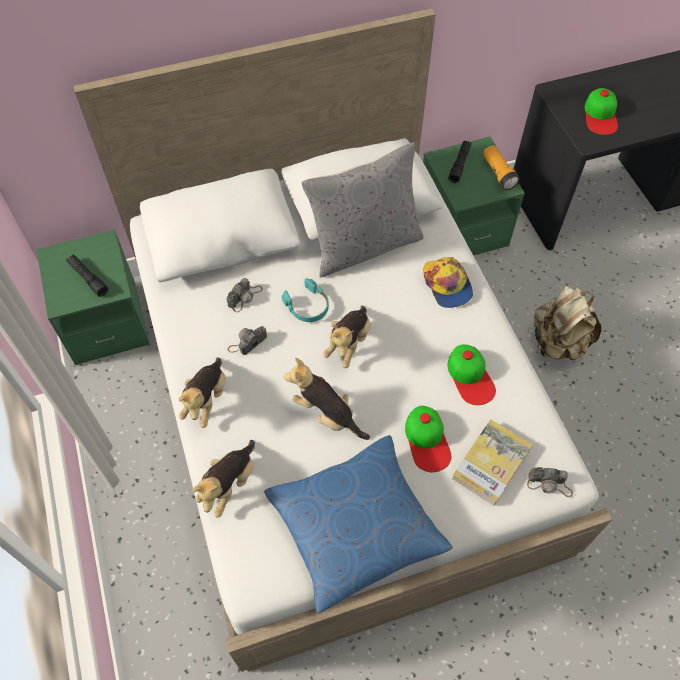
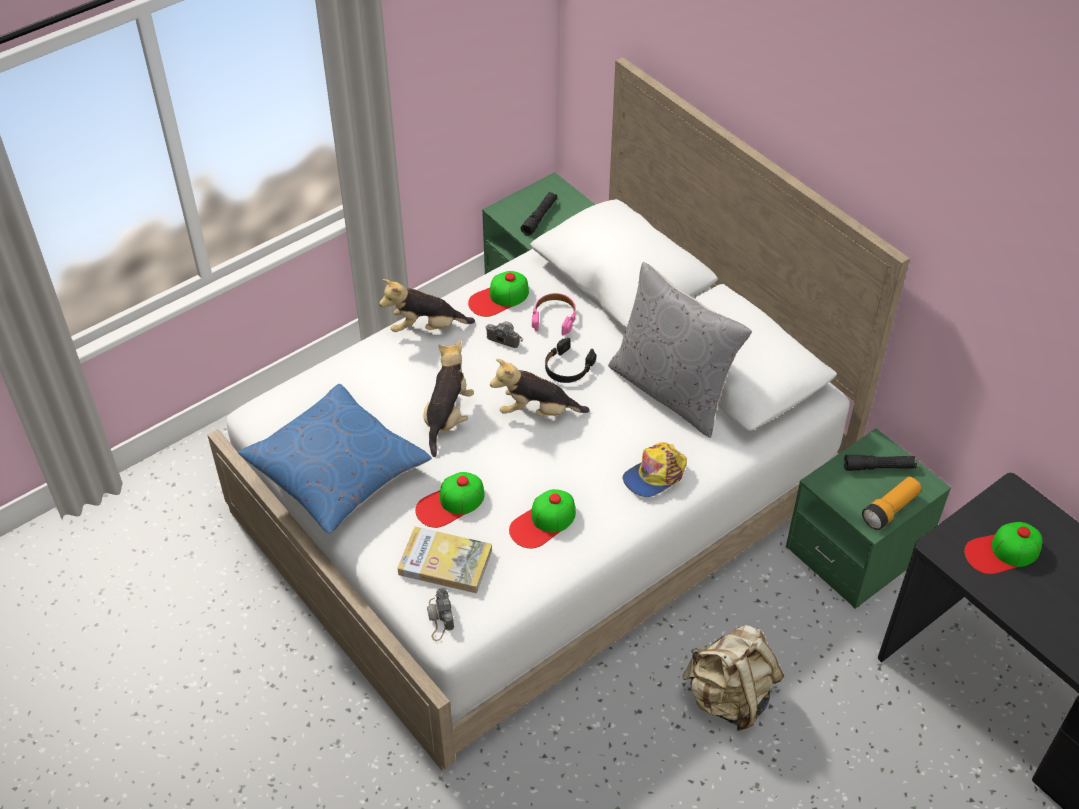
camera: 70 degrees right, 10 degrees down
plush toy [193,440,255,517] -> none
camera [227,278,263,312] -> pink headphones [532,293,576,336]
turquoise headphones [282,278,329,322] -> black headphones [545,338,596,383]
none -> cap [468,271,529,317]

